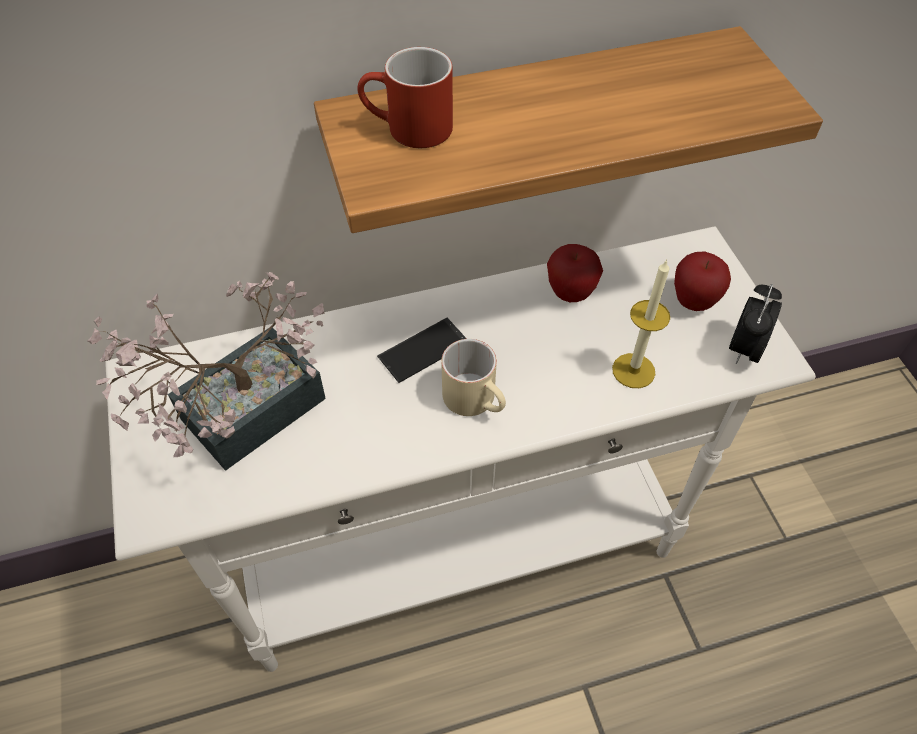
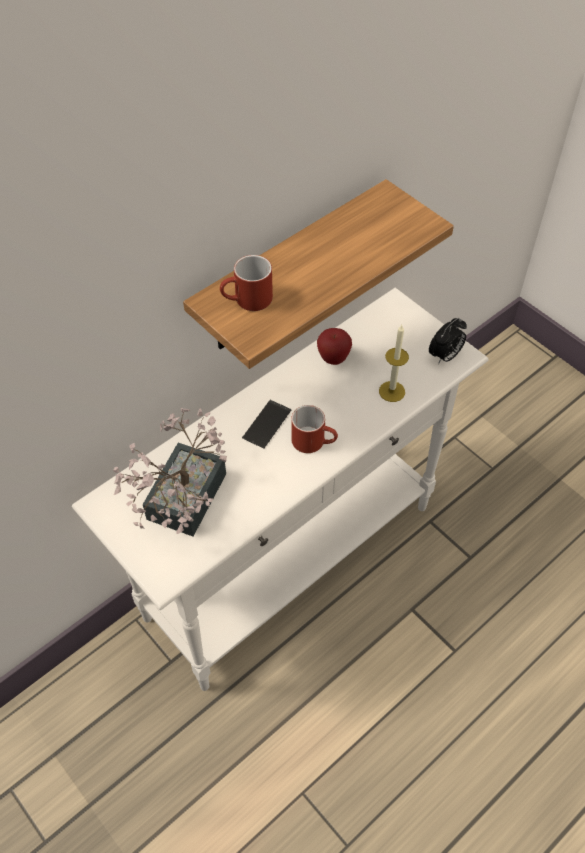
camera: 25 degrees left, 0 degrees up
beige mug [441,339,506,416] -> red mug [291,405,338,453]
apple [674,251,731,311] -> none
alarm clock [729,284,782,364] -> alarm clock turned 135 degrees counterclockwise [429,318,467,364]

